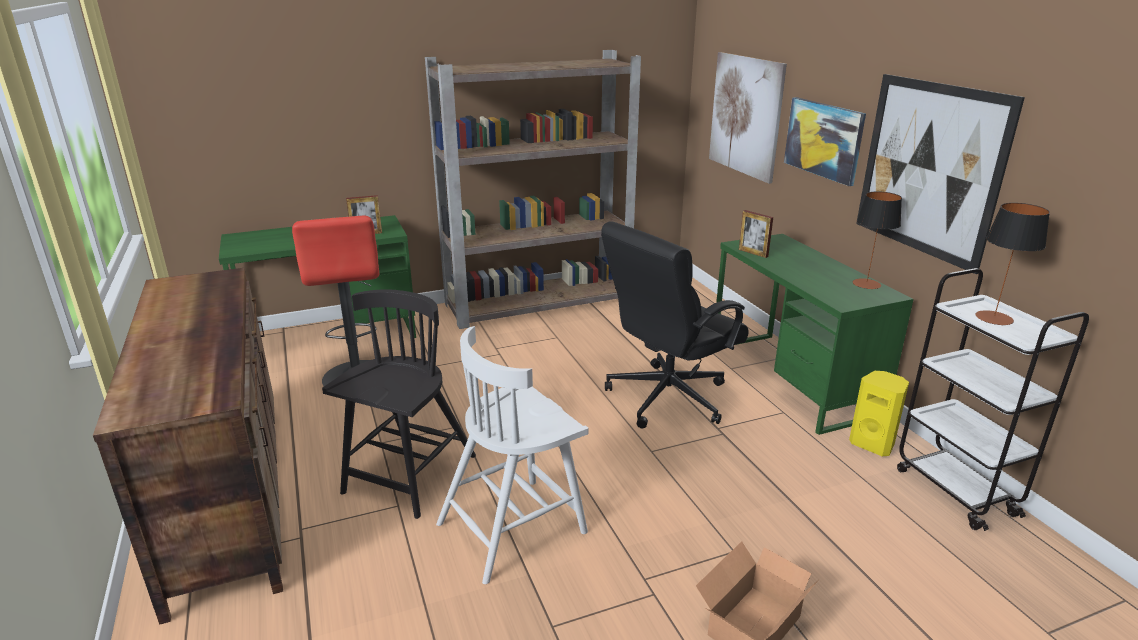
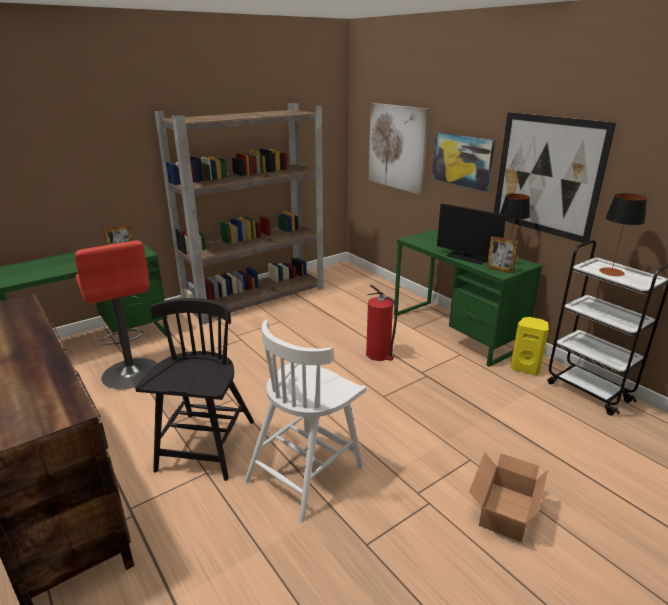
camera: 15 degrees left, 0 degrees up
black office chair [601,221,749,428] -> fire extinguisher [366,285,398,361]
picture frame [739,210,773,258] -> picture frame moved to [487,236,519,274]
none -> monitor [437,204,505,265]

